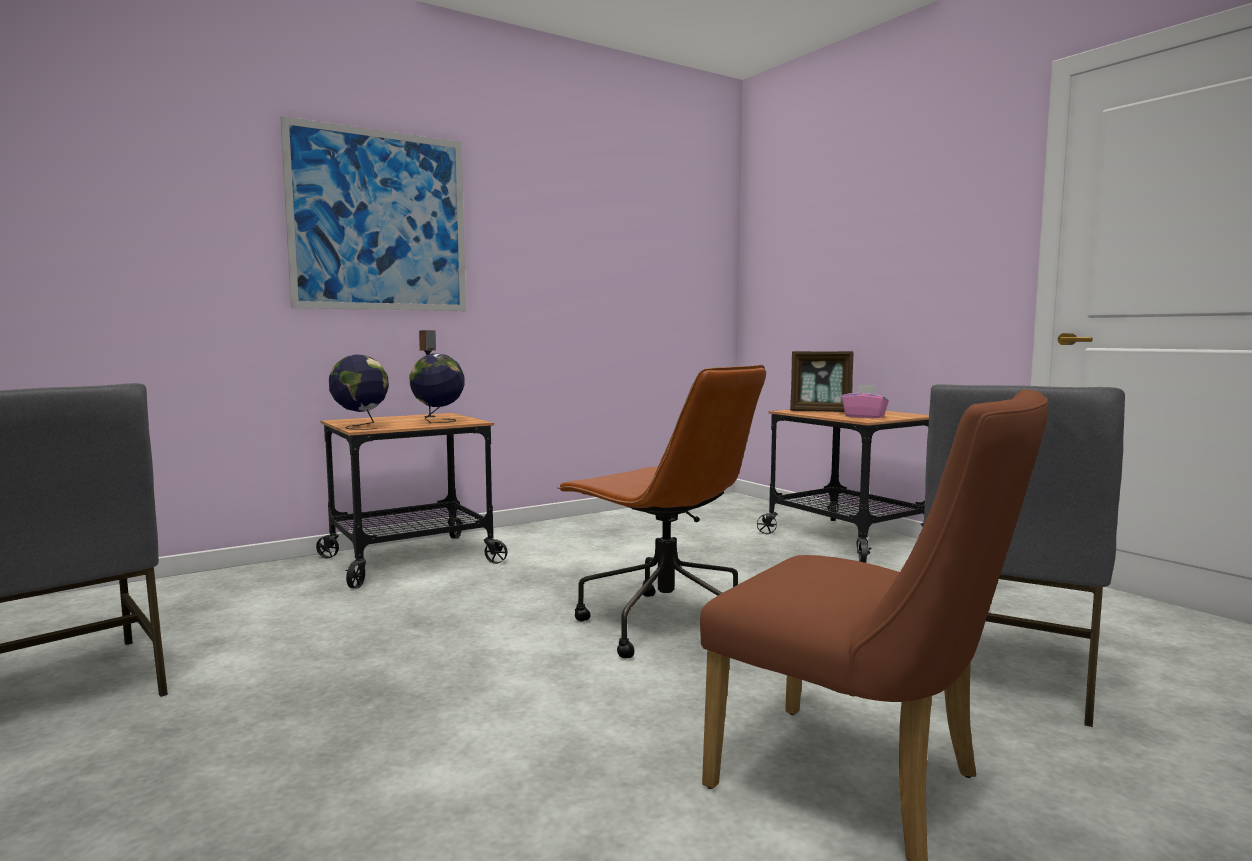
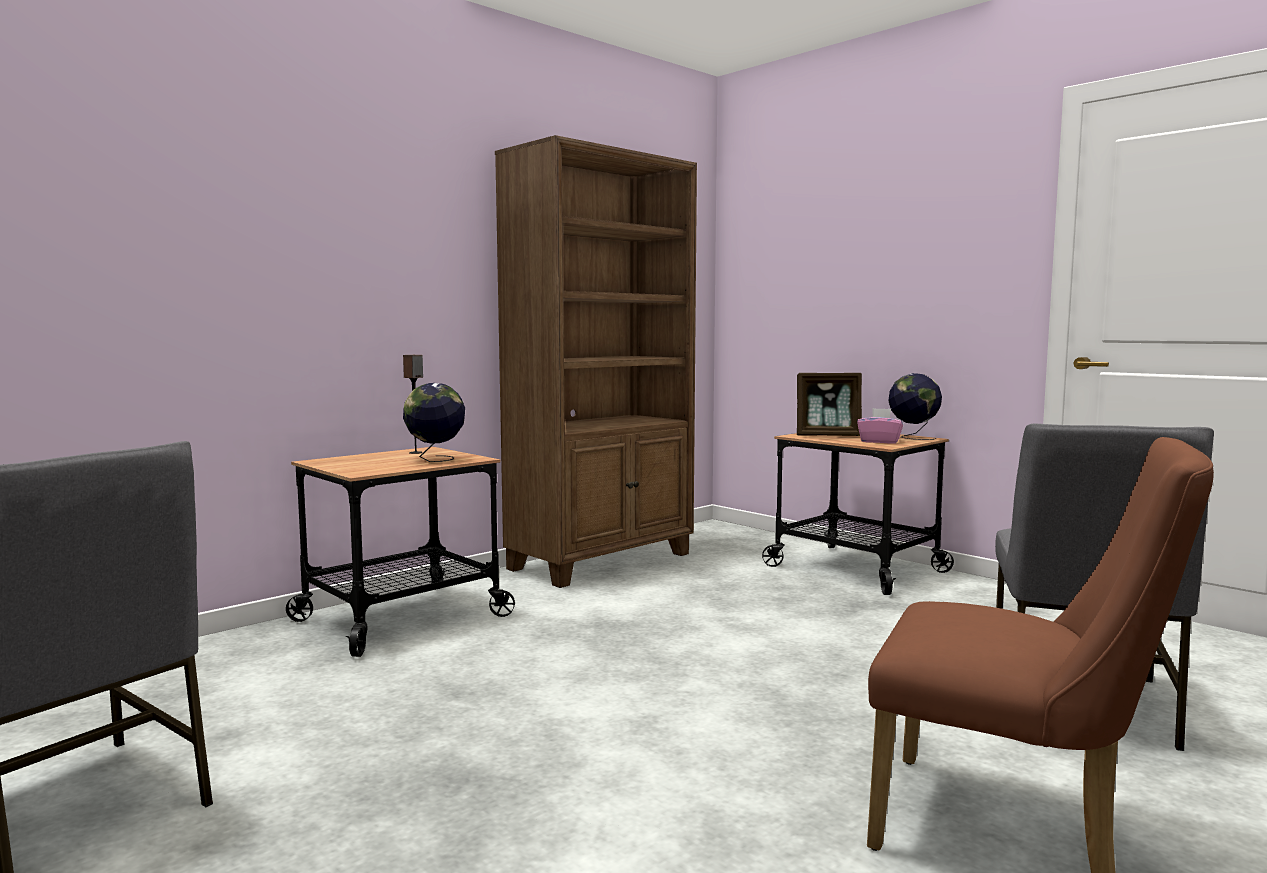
camera: 10 degrees left, 0 degrees up
picture [281,116,466,311] -> none
globe [329,354,389,430] -> globe moved to [888,373,942,440]
brown office chair [557,365,766,658] -> none
none -> brown bookcase [495,135,697,588]

